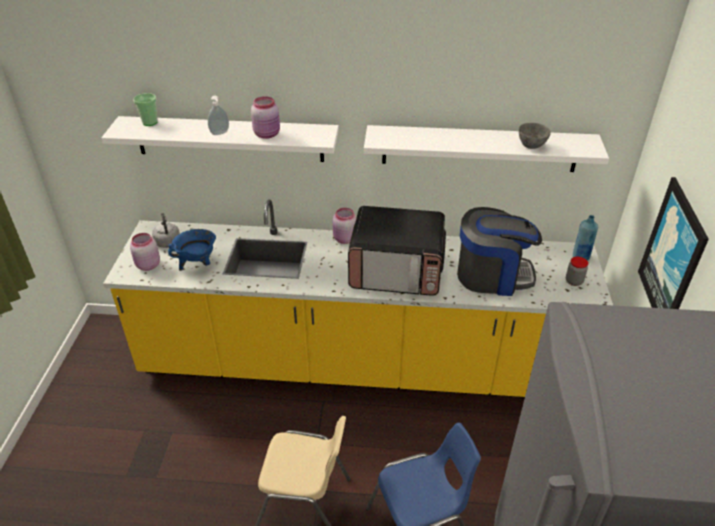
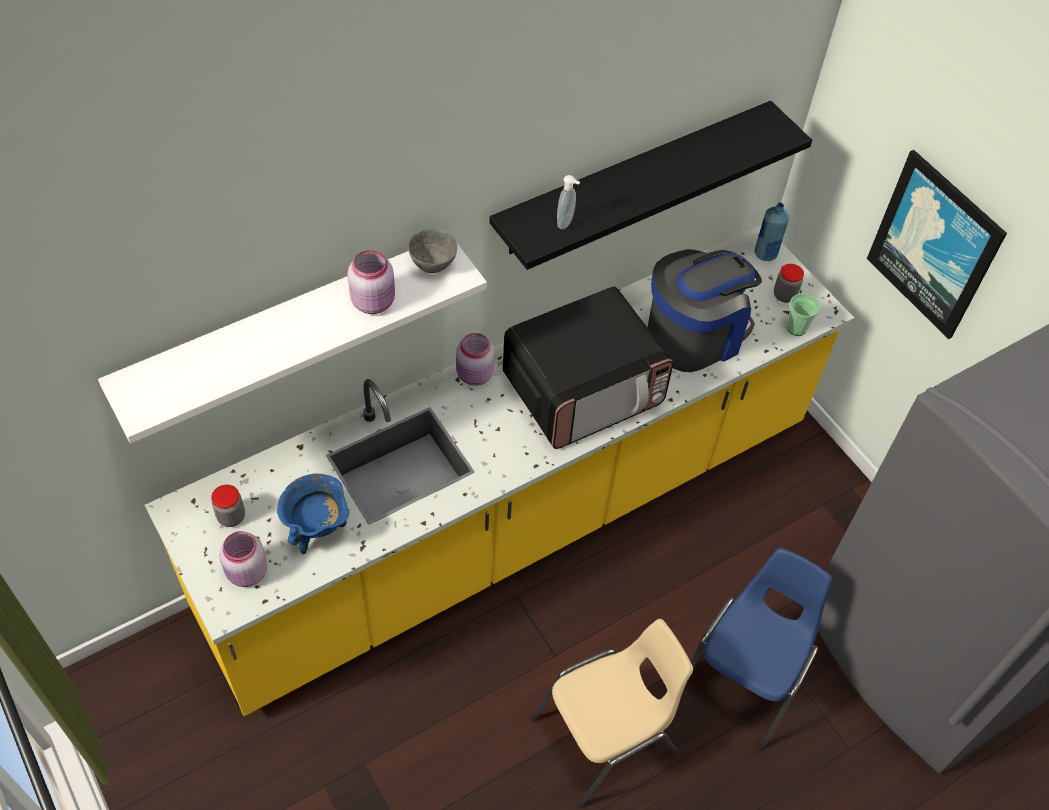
camera: 40 degrees left, 15 degrees up
cup [133,93,158,126] -> cup moved to [787,294,820,336]
grey kettle [152,213,180,248] -> jar [211,485,245,527]
soap dispenser [208,96,229,135] -> soap dispenser moved to [557,175,580,230]
white shelf [364,125,609,172] -> black shelf [489,101,812,270]
grey bowl [519,123,551,149] -> grey bowl moved to [408,229,457,273]

